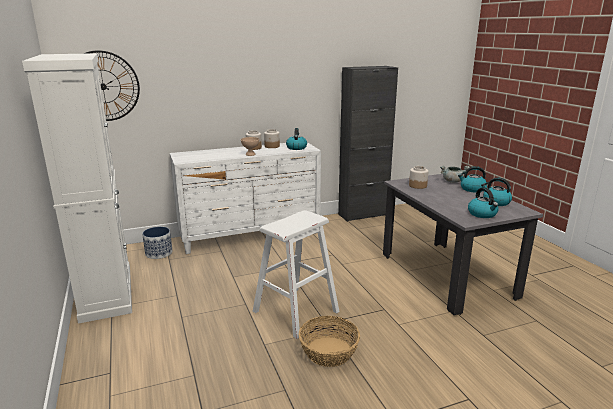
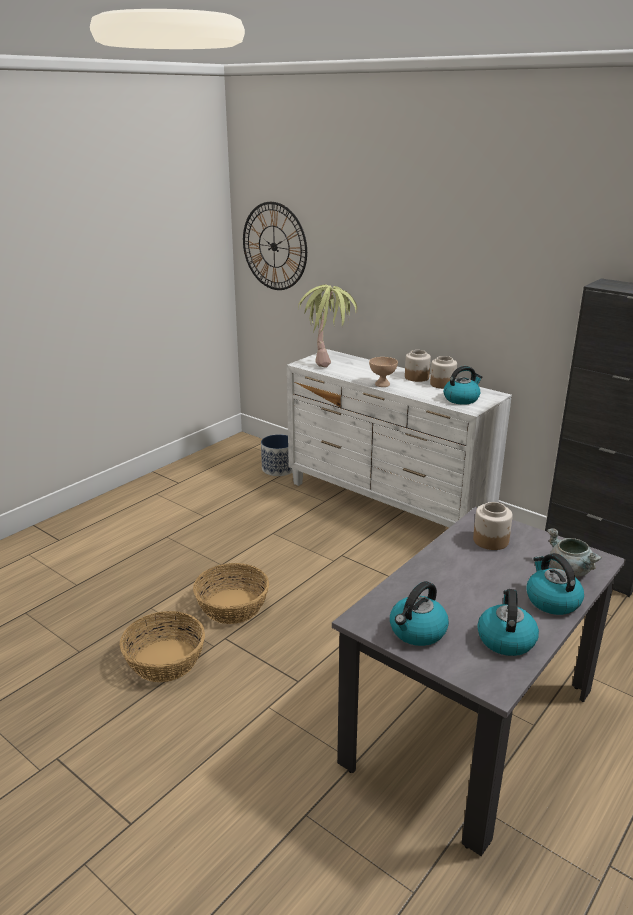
camera: 60 degrees right, 5 degrees up
white cabinet [22,53,132,324] -> none
white stool [253,210,340,339] -> basket [193,563,269,624]
none -> potted plant [298,285,357,368]

